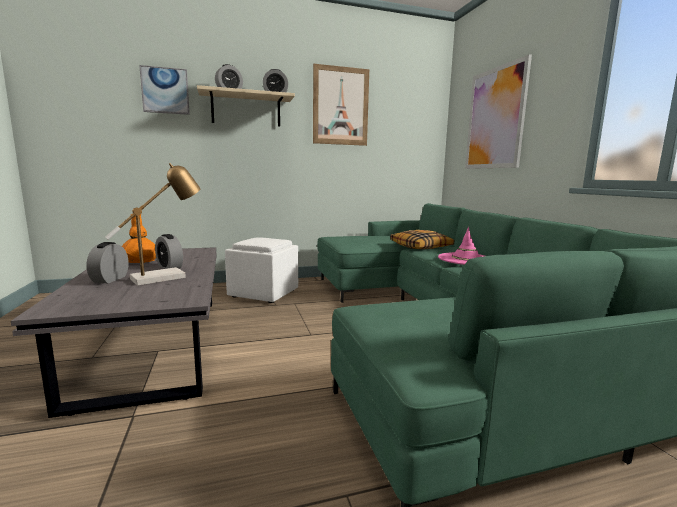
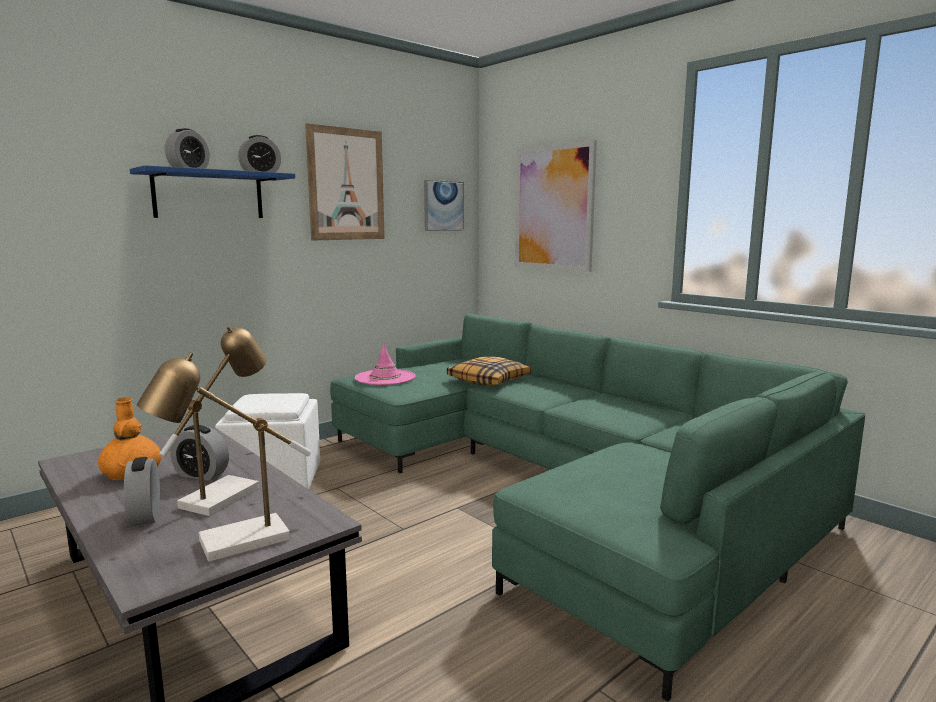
camera: 25 degrees left, 0 degrees up
picture [139,65,190,115] -> picture moved to [424,180,464,231]
beige shelf [197,85,295,127] -> blue shelf [130,165,295,218]
pink hat [438,227,485,265] -> pink hat moved to [355,342,416,385]
none -> table lamp [137,352,311,562]

